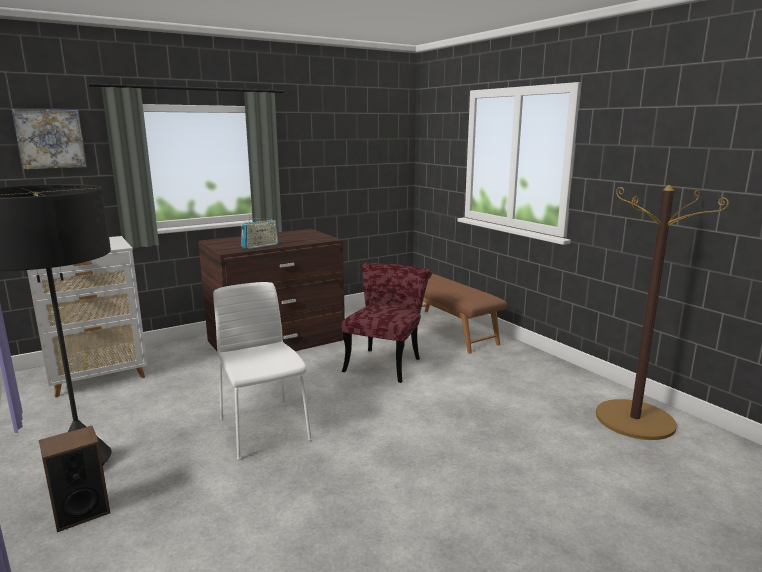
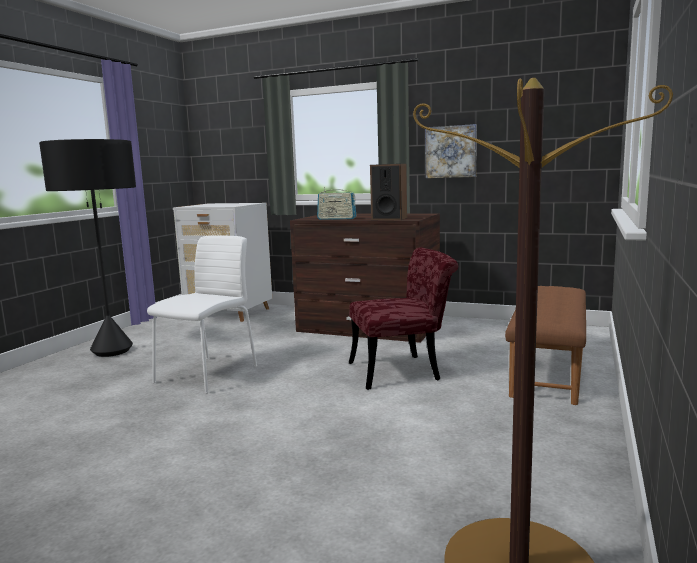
camera: 55 degrees right, 5 degrees down
picture [12,109,87,169] -> picture moved to [425,124,477,178]
speaker [39,426,110,532] -> speaker moved to [370,164,407,220]

